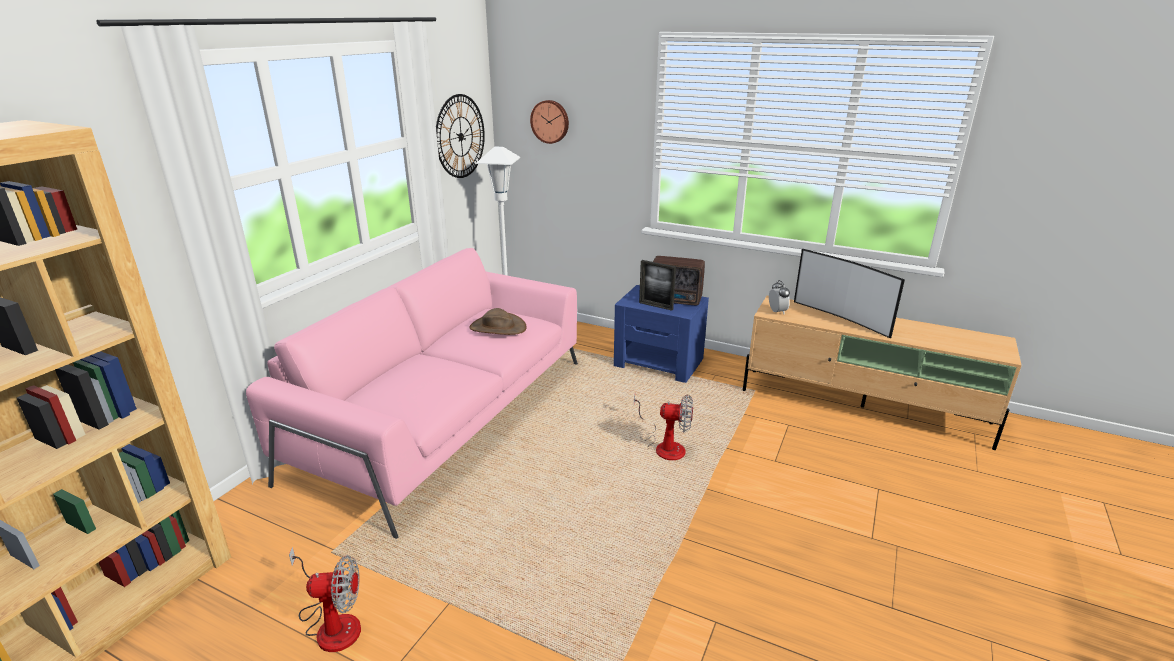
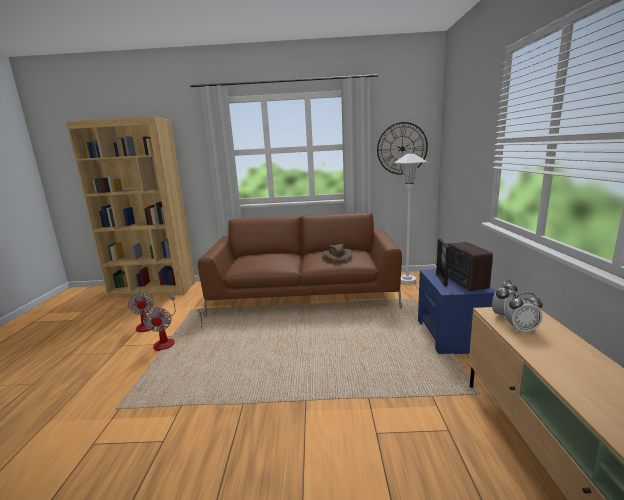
camera: 65 degrees right, 10 degrees down
pink sofa [246,248,578,539] -> brown sofa [198,213,402,318]
wall clock [530,100,569,144] -> none
fan [634,394,693,460] -> fan moved to [143,307,203,351]
television [794,249,905,338] -> none
none -> alarm clock [506,293,543,333]

